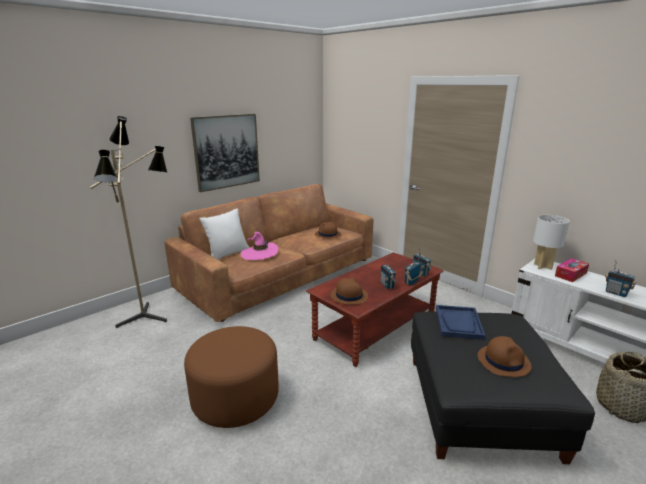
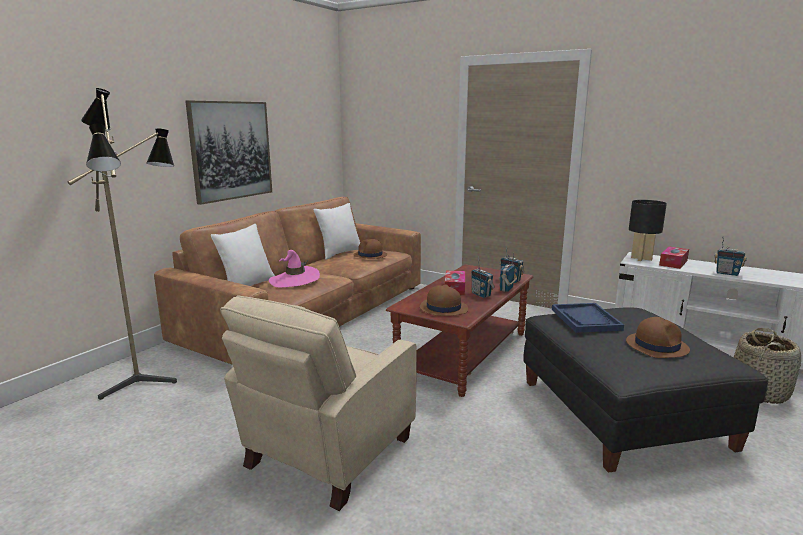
camera: 15 degrees left, 5 degrees down
brown ottoman [184,326,279,428] -> beige armchair [220,295,417,511]
white table lamp [533,215,570,270] -> black table lamp [629,200,667,261]
none -> white pillow [313,203,360,260]
none -> tissue box [445,271,465,295]

